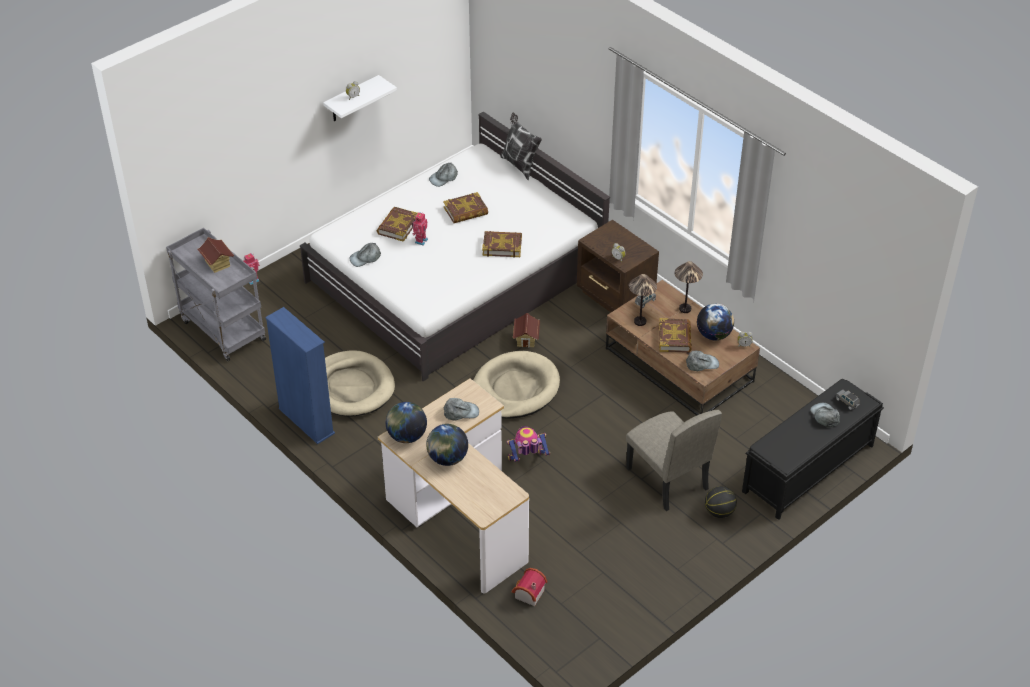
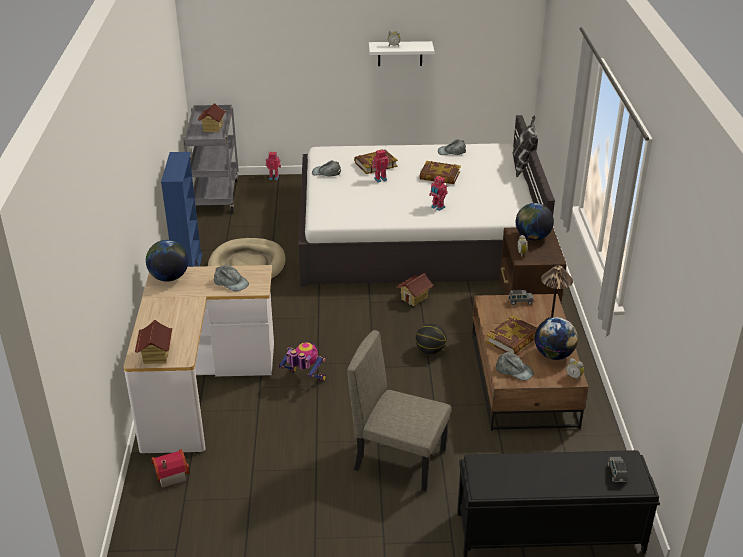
camera: 40 degrees right, 10 degrees down
globe [426,424,468,466] -> globe moved to [516,203,554,241]
beige dog bed [473,351,560,419] -> none
book [482,231,522,258] -> toy robot [429,175,448,211]
beige chair [626,410,722,511] -> beige chair turned 105 degrees clockwise [347,330,451,491]
table lamp [629,274,657,326] -> none
basketball [705,486,737,518] -> basketball moved to [416,323,447,355]
grey cap [810,403,840,427] -> none
none -> toy house [135,320,172,364]

